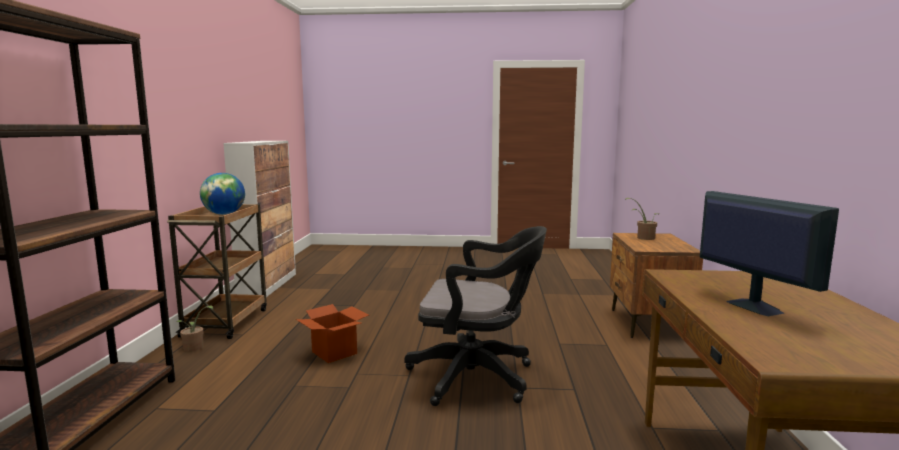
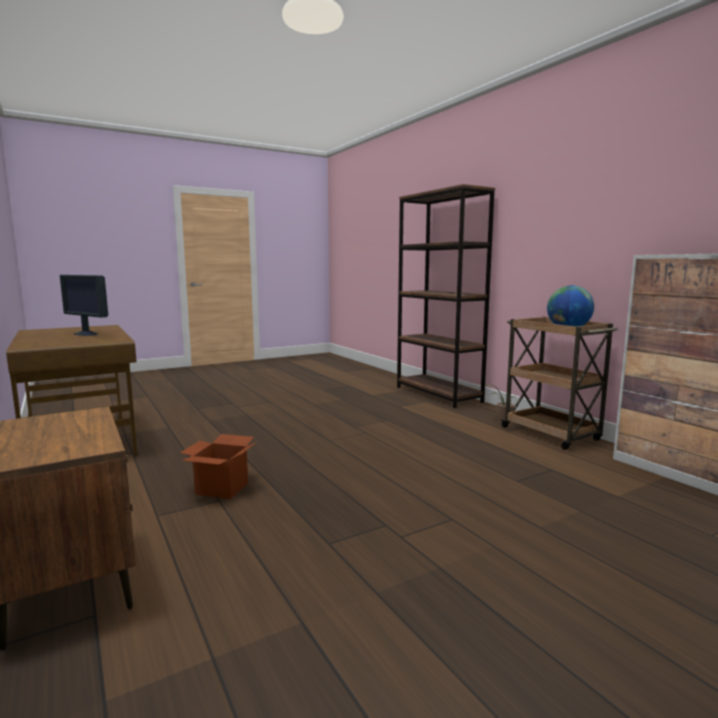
camera: 145 degrees right, 0 degrees up
cardboard box [296,304,369,363] -> cardboard box moved to [180,434,257,499]
black office chair [404,226,547,406] -> none
potted plant [625,198,659,240] -> none

